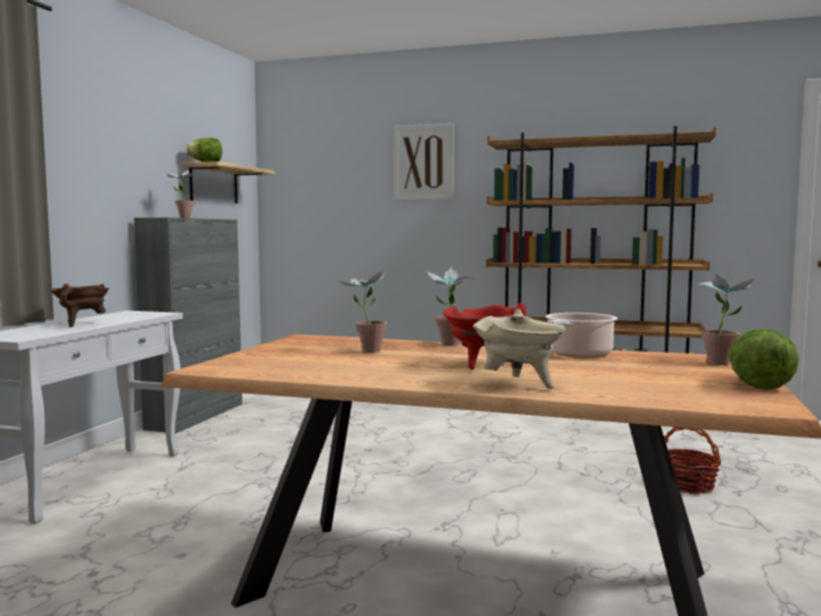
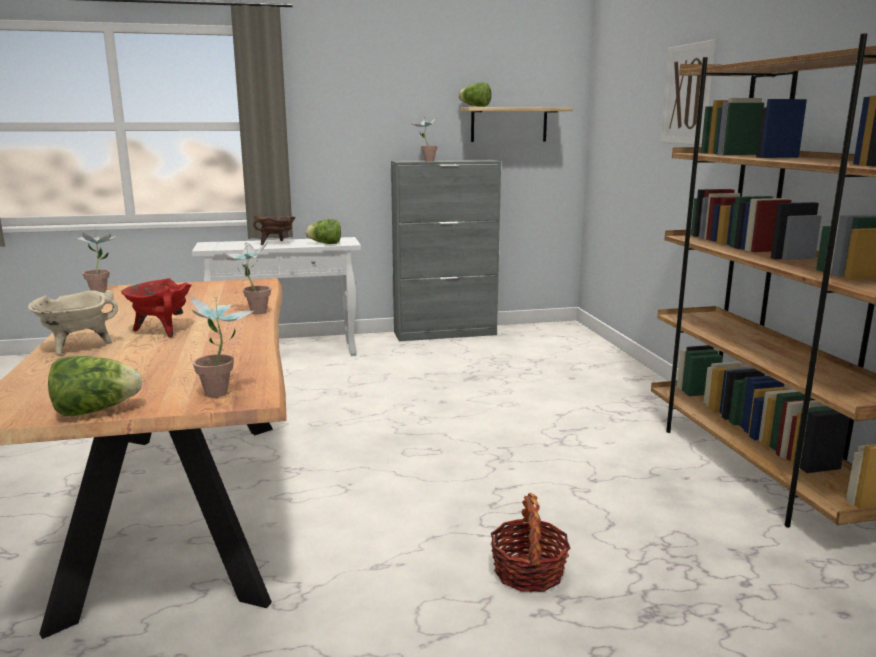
camera: 60 degrees right, 10 degrees up
potted plant [340,268,388,353] -> potted plant moved to [76,229,116,293]
cooking pot [545,313,618,358] -> none
none -> lettuce [305,219,341,244]

